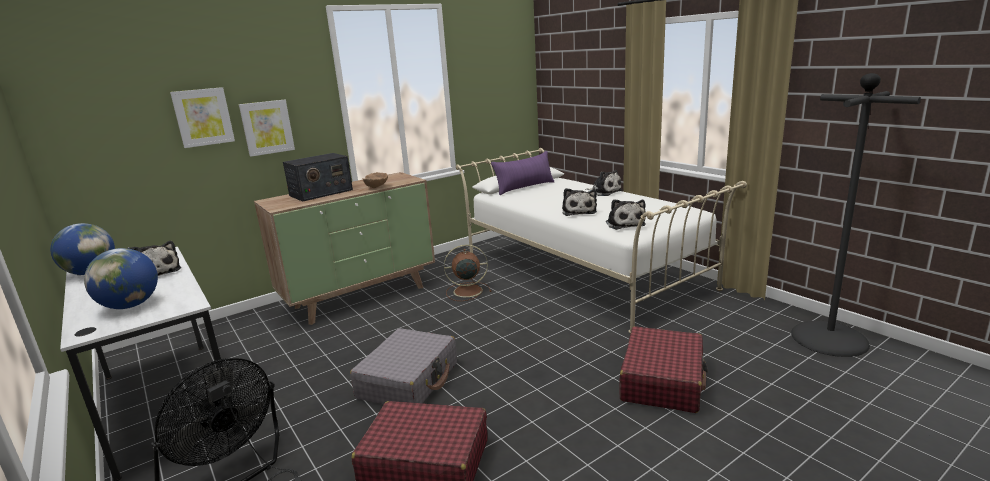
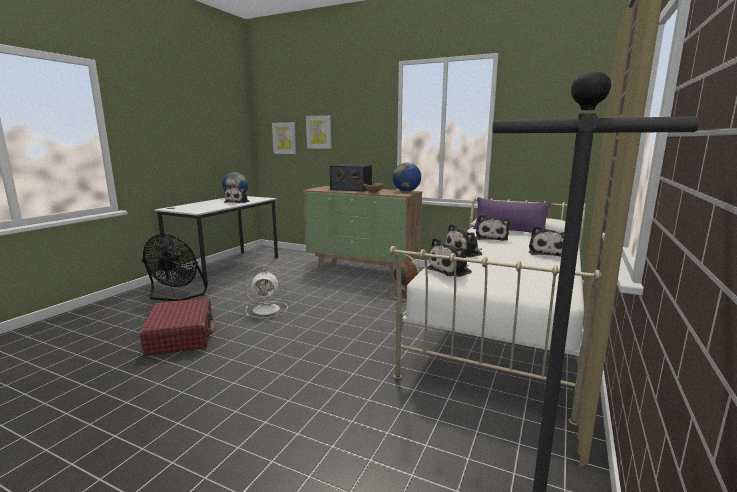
camera: 60 degrees right, 5 degrees down
globe [84,248,158,309] -> globe moved to [392,163,421,192]
picture [239,99,295,157] -> picture moved to [272,122,296,154]
grey suitcase [350,328,457,405] -> white fan [244,265,288,318]
red suitcase [619,326,708,413] -> none
none -> plush toy [476,215,510,241]

